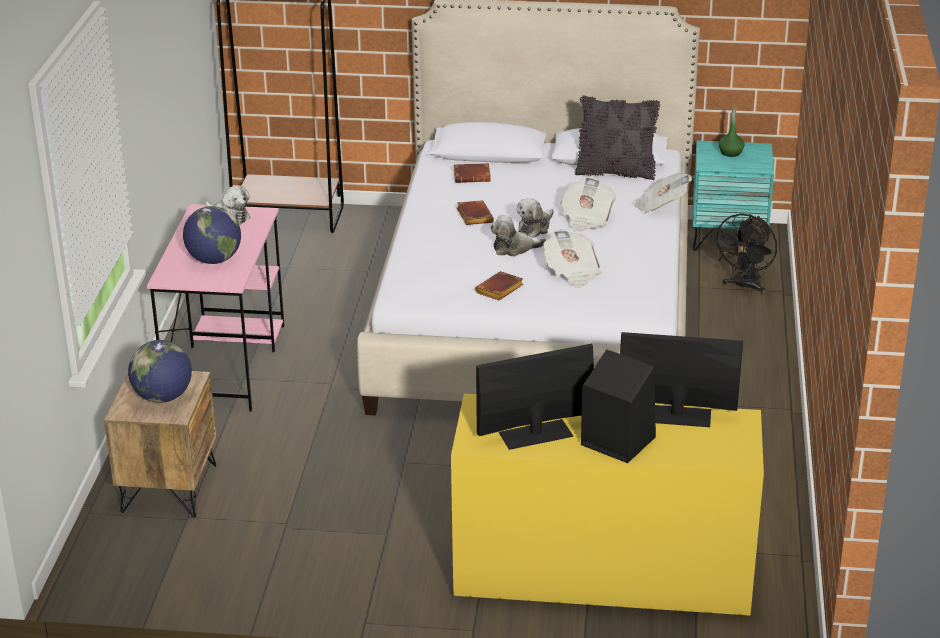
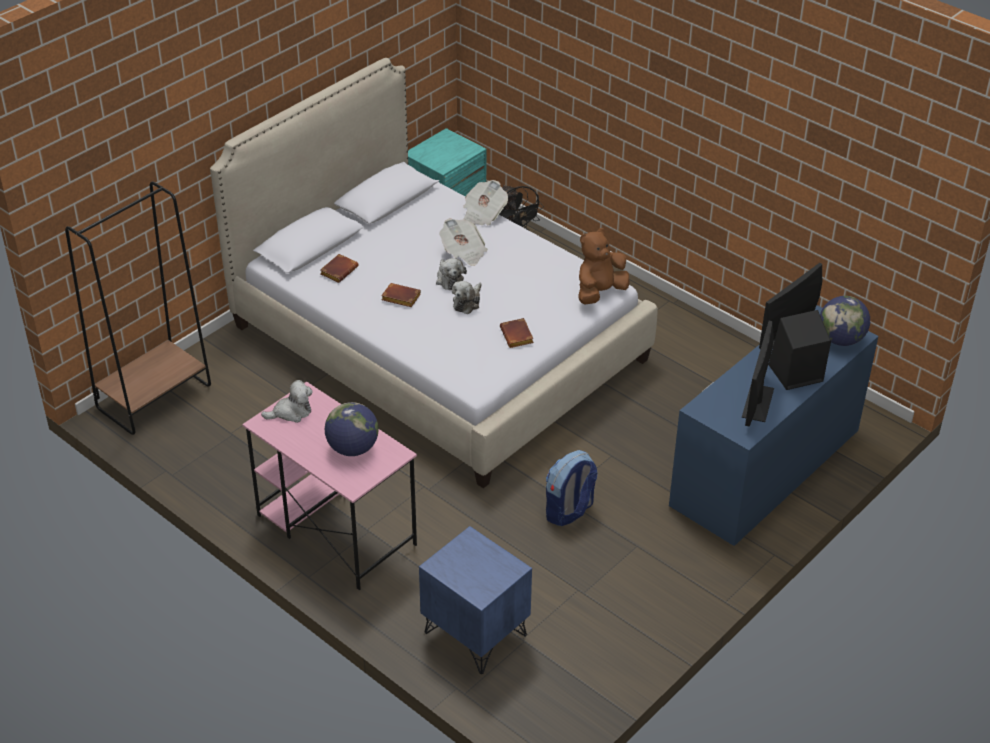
camera: 55 degrees left, 10 degrees up
brown nightstand [104,371,217,517] -> blue nightstand [419,526,532,674]
globe [128,340,192,403] -> globe moved to [820,296,870,346]
yellow dresser [451,394,764,616] -> blue dresser [669,305,878,546]
newspaper [543,229,602,288] -> none
black pillow [575,95,661,180] -> none
green bottle [718,106,745,157] -> none
none -> backpack [546,450,598,526]
none -> brown plush toy [578,228,630,304]

